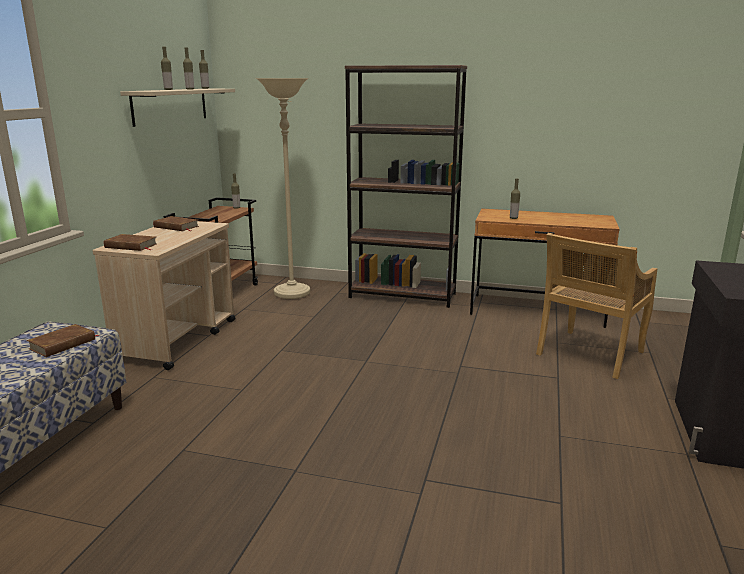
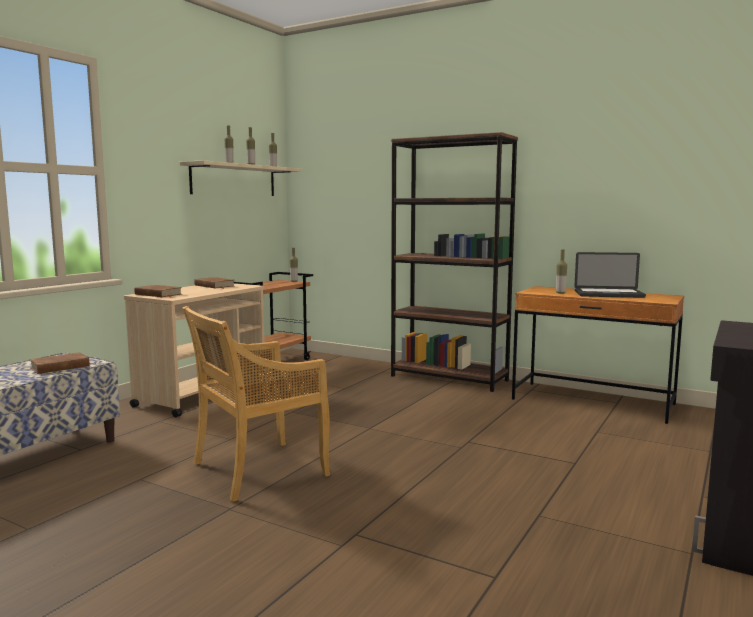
camera: 15 degrees right, 10 degrees down
beige floor lamp [256,78,310,299] -> none
beige chair [536,233,657,379] -> beige chair moved to [182,306,330,502]
none -> laptop [574,252,646,298]

